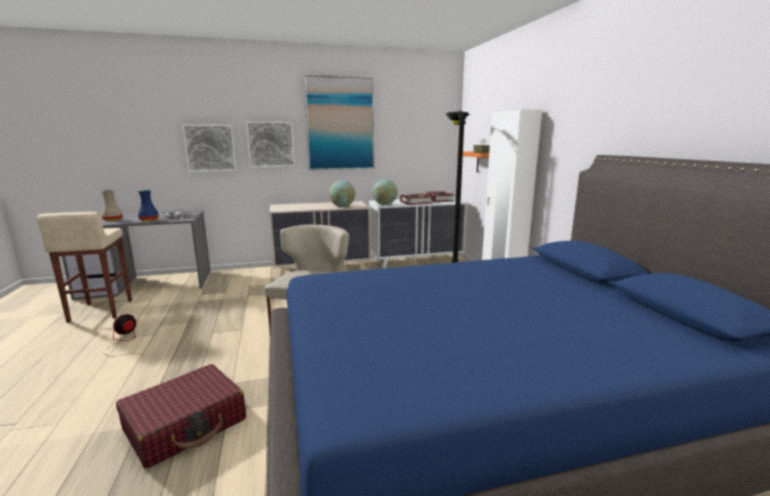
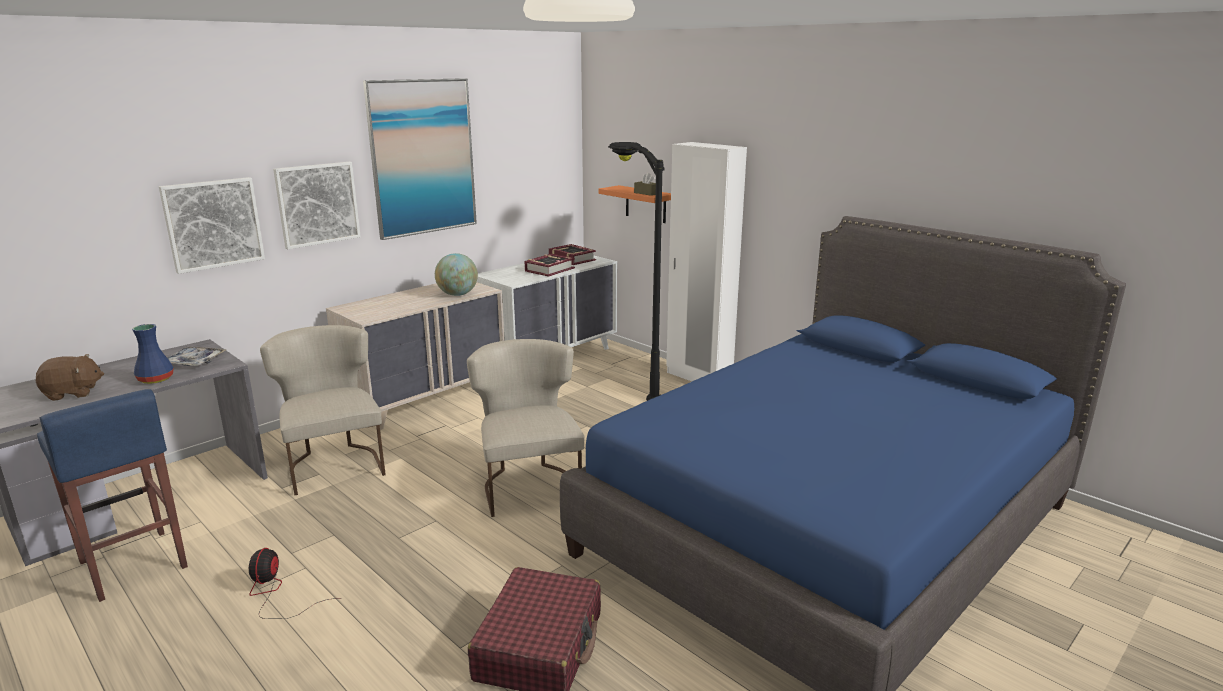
camera: 30 degrees left, 5 degrees up
beige stool [37,212,132,323] -> blue stool [37,389,188,602]
beige vase [101,190,123,221] -> brown plush toy [36,354,104,401]
globe [372,179,398,205] -> none
none -> beige chair [260,325,386,495]

